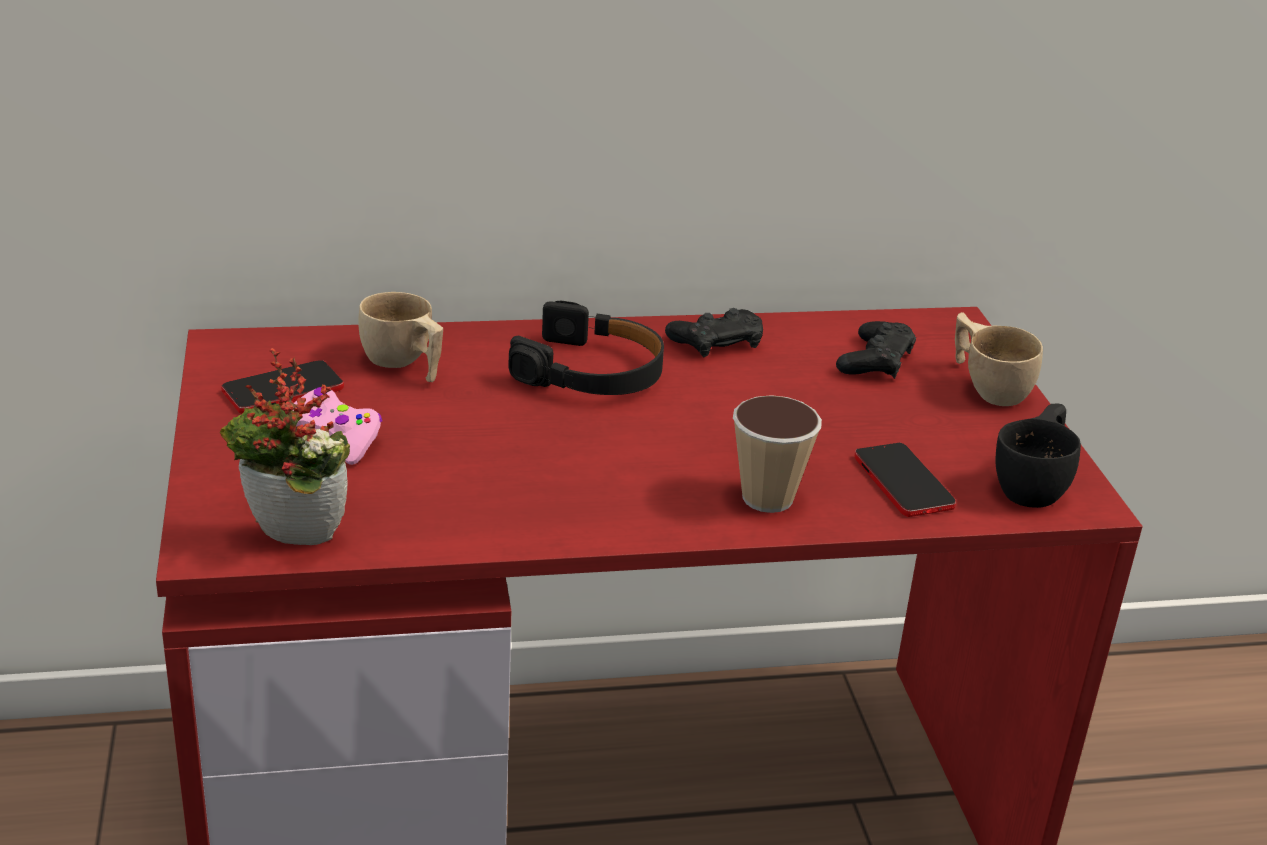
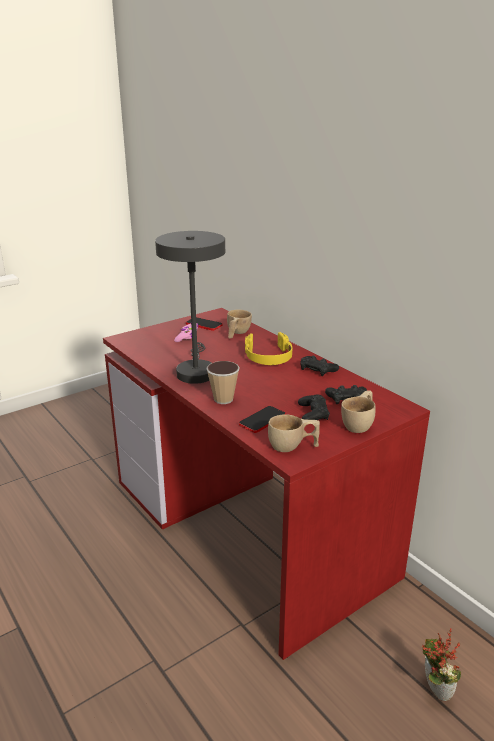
camera: 65 degrees right, 5 degrees down
potted plant [220,348,350,545] -> potted plant moved to [422,628,461,701]
black headphones [508,301,664,395] -> yellow headphones [245,332,293,365]
black cup [996,403,1081,508] -> beige cup [268,415,320,452]
none -> grey table lamp [155,231,225,384]
none -> black game controller [298,394,330,420]

